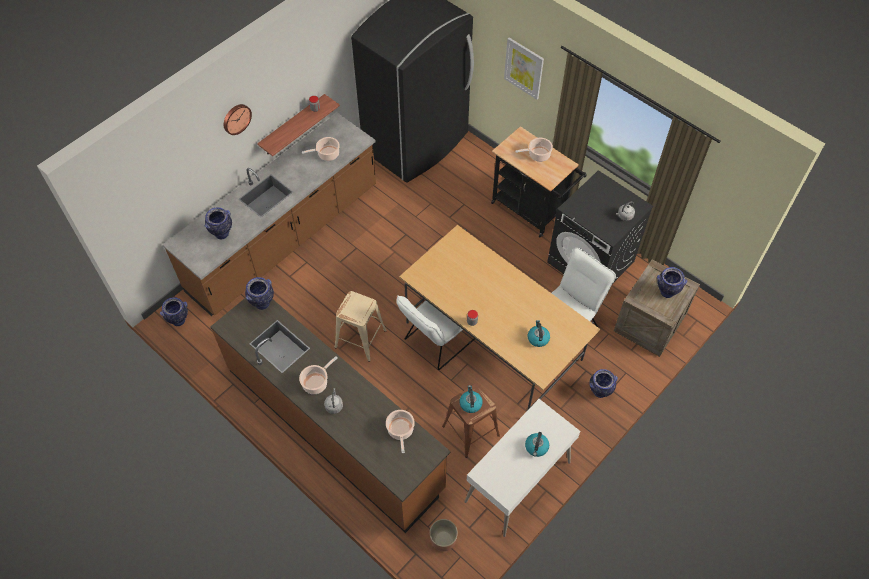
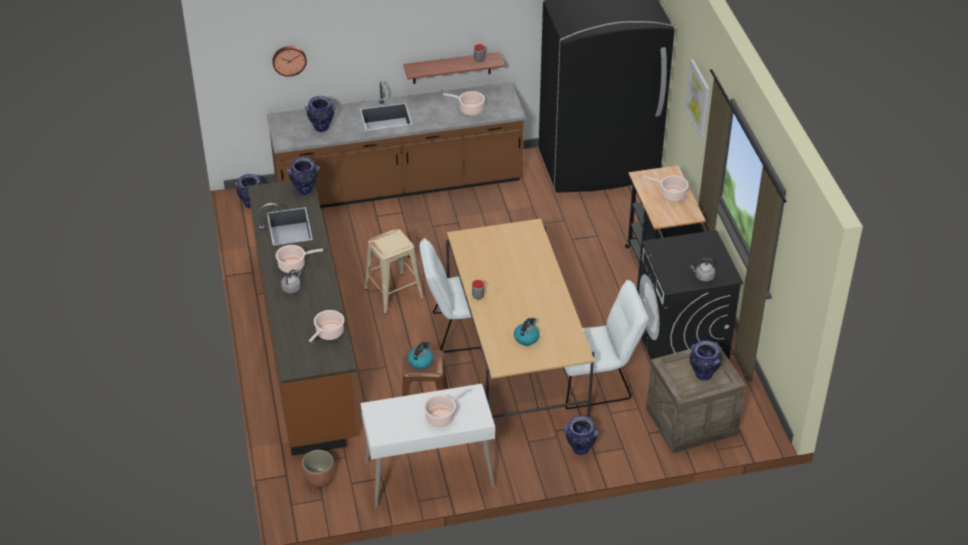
camera: 35 degrees right, 15 degrees down
wall clock [223,104,252,135] -> wall clock moved to [272,46,307,77]
kettle [525,432,549,457] -> cooking pot [424,389,469,427]

